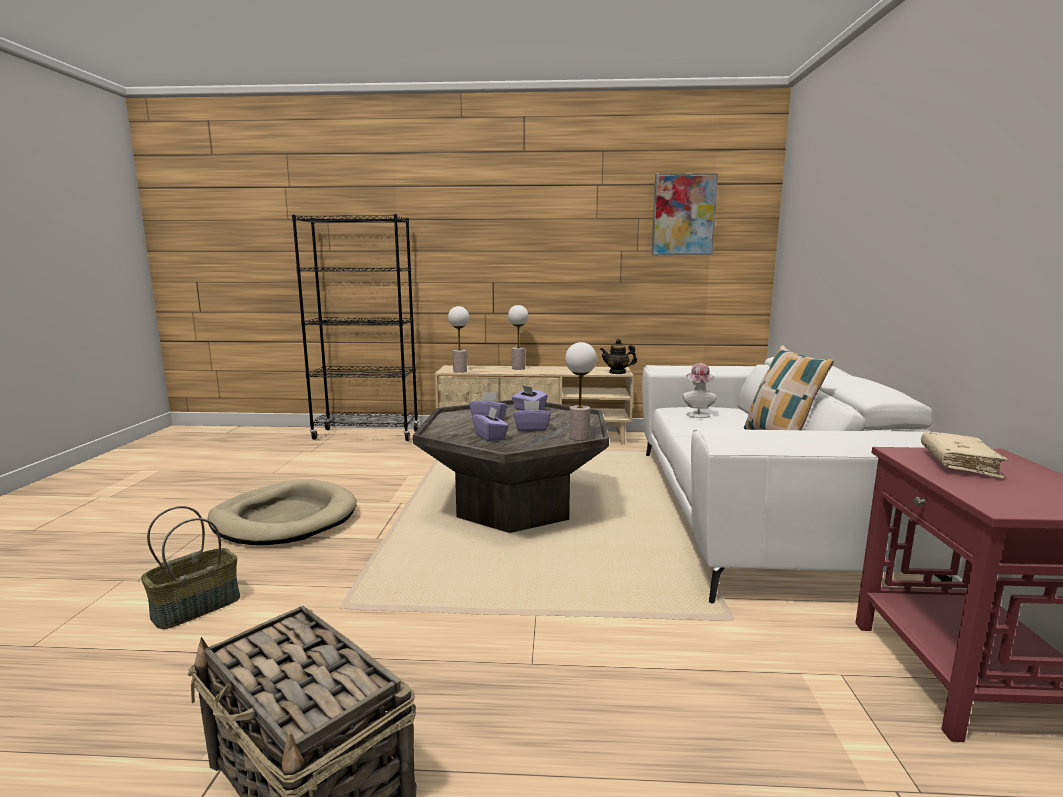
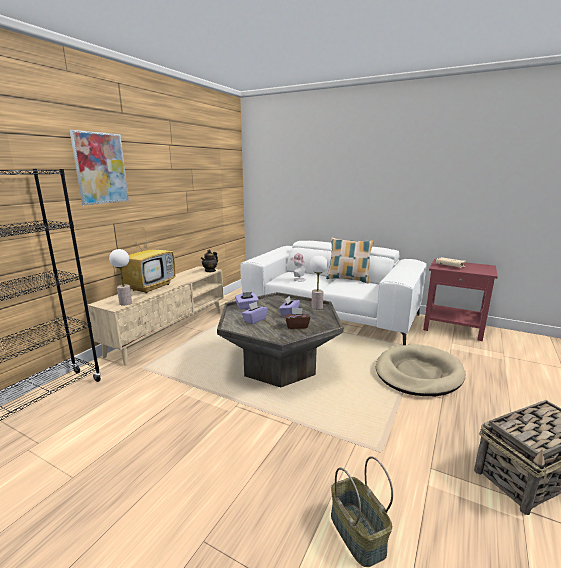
camera: 65 degrees left, 5 degrees up
beige dog bed [208,479,357,545] -> beige dog bed moved to [376,345,465,396]
purple tissue box [472,407,509,442] -> brown tissue box [285,308,310,329]
table lamp [508,305,529,370] -> television [122,226,176,293]
picture [652,173,718,255] -> picture moved to [70,130,129,205]

